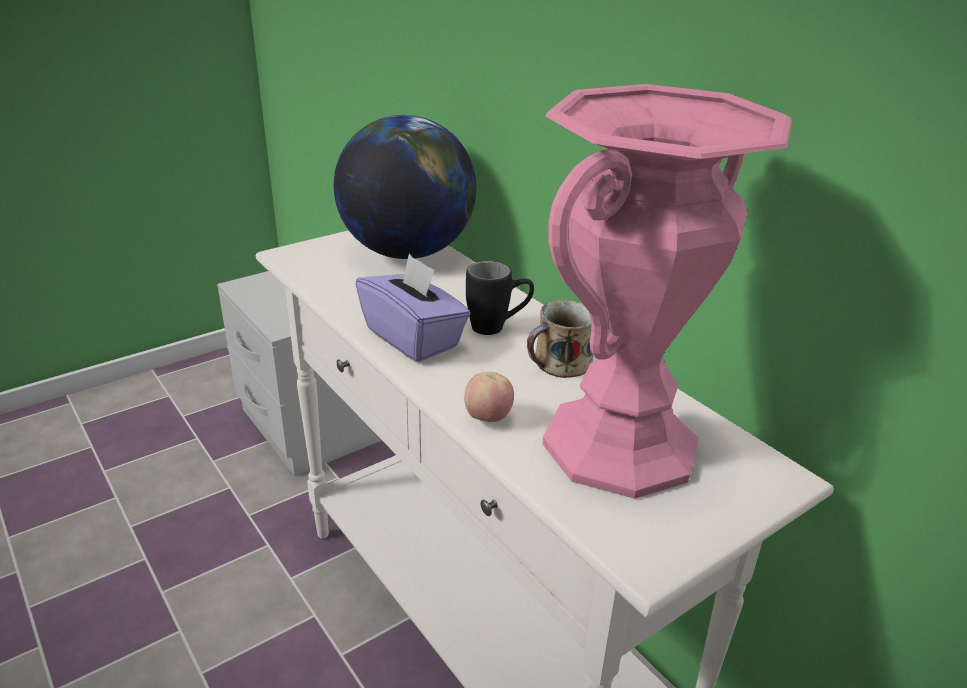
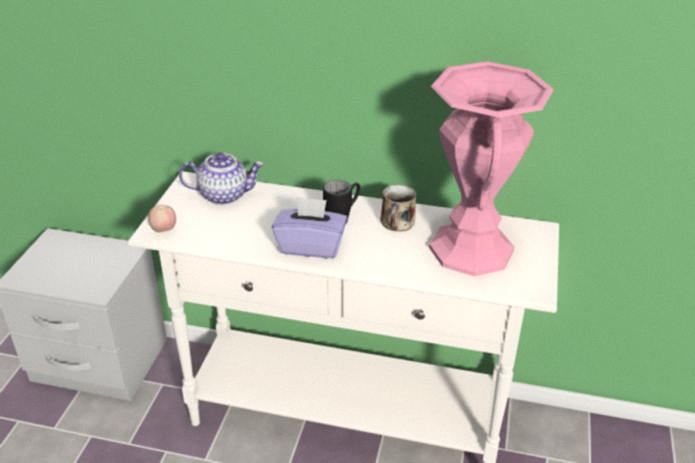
camera: 40 degrees left, 5 degrees up
globe [334,115,476,259] -> teapot [179,153,264,205]
apple [464,372,514,422] -> apple moved to [148,205,176,232]

